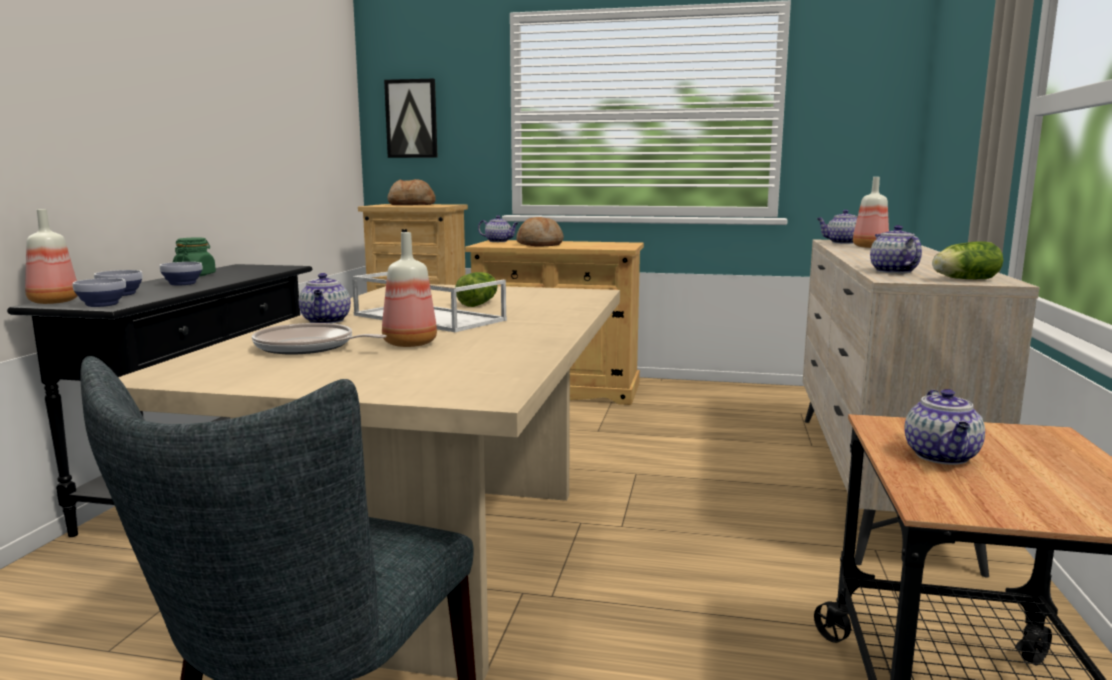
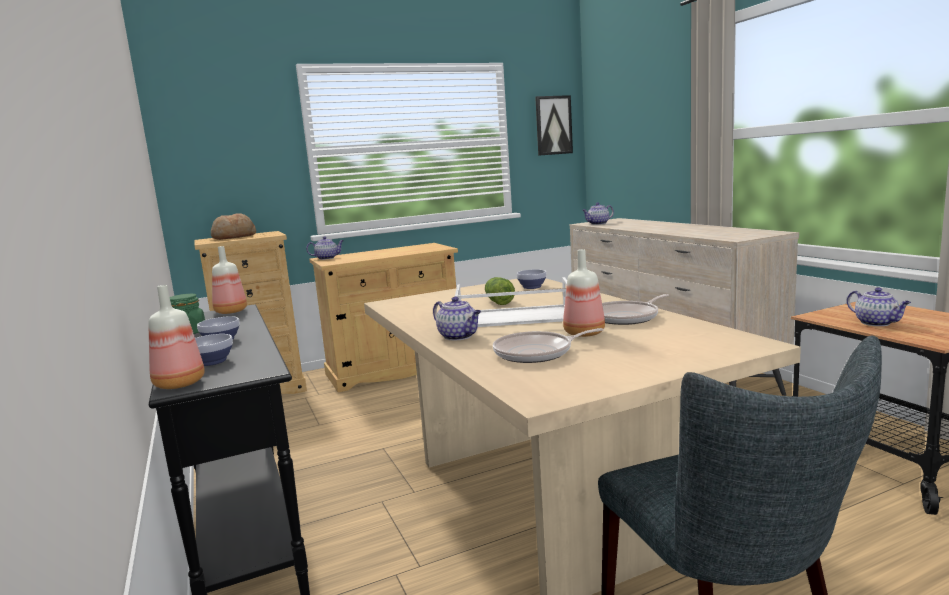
camera: 35 degrees left, 0 degrees up
bowl [73,278,126,307] -> bowl moved to [517,269,546,289]
picture [384,79,438,158] -> picture moved to [535,95,573,156]
bread [516,217,564,246] -> none
bottle [853,177,889,248] -> bottle moved to [212,246,247,314]
teapot [870,225,922,273] -> none
lettuce [932,241,1003,279] -> none
none -> frying pan [602,294,669,325]

